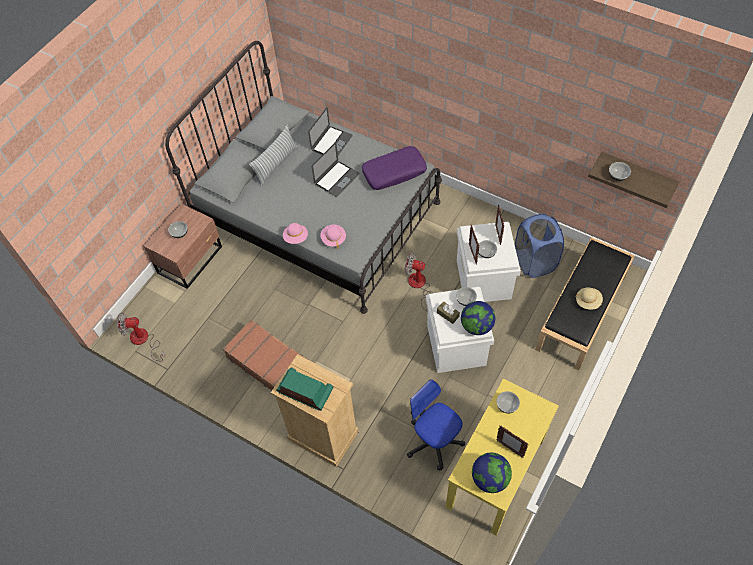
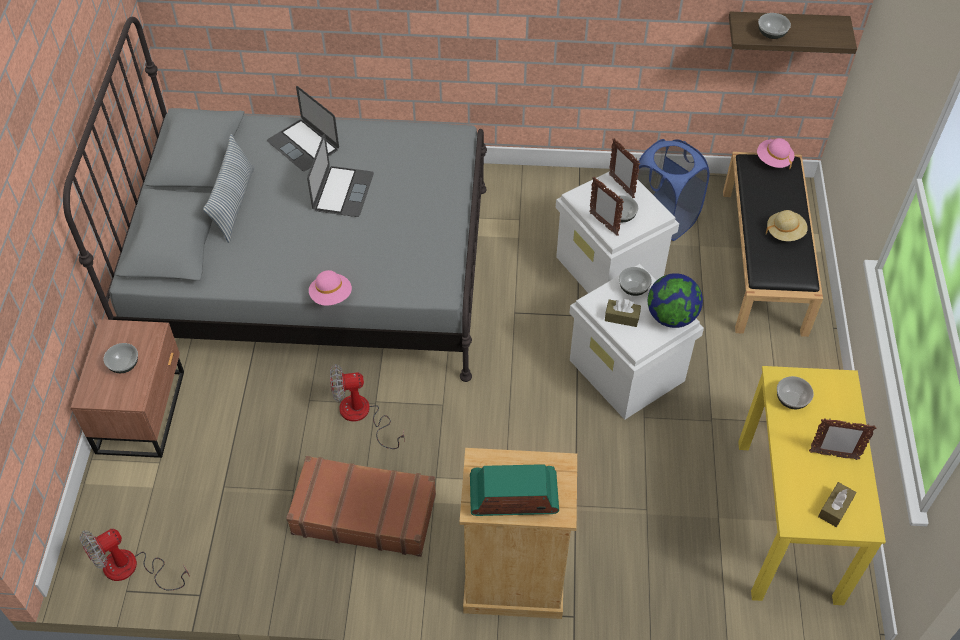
camera: 30 degrees left, 5 degrees down
laptop [308,107,353,155] -> laptop turned 135 degrees clockwise [267,86,339,171]
pink hat [320,224,346,249] -> pink hat moved to [757,138,794,169]
purple pillow [362,146,427,190] -> none
fan [405,253,433,311] -> fan moved to [330,364,405,449]
office chair [407,380,465,470] -> none
globe [472,453,512,493] -> brown tissue box [818,482,857,527]

